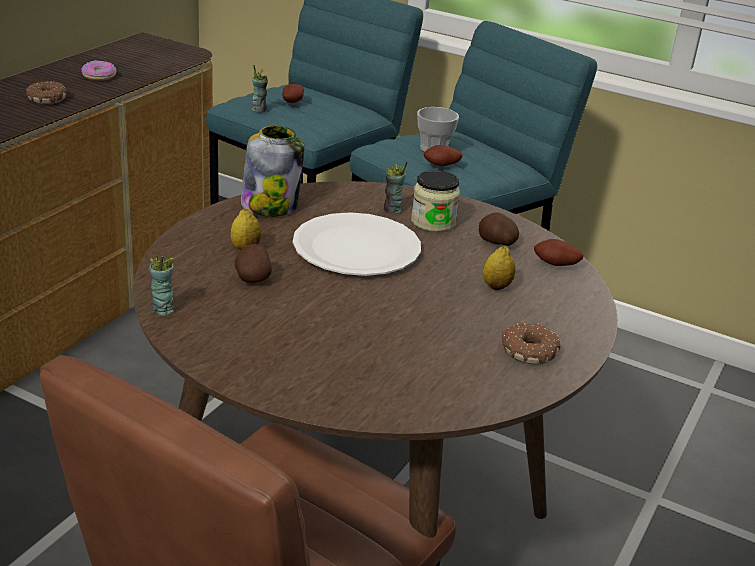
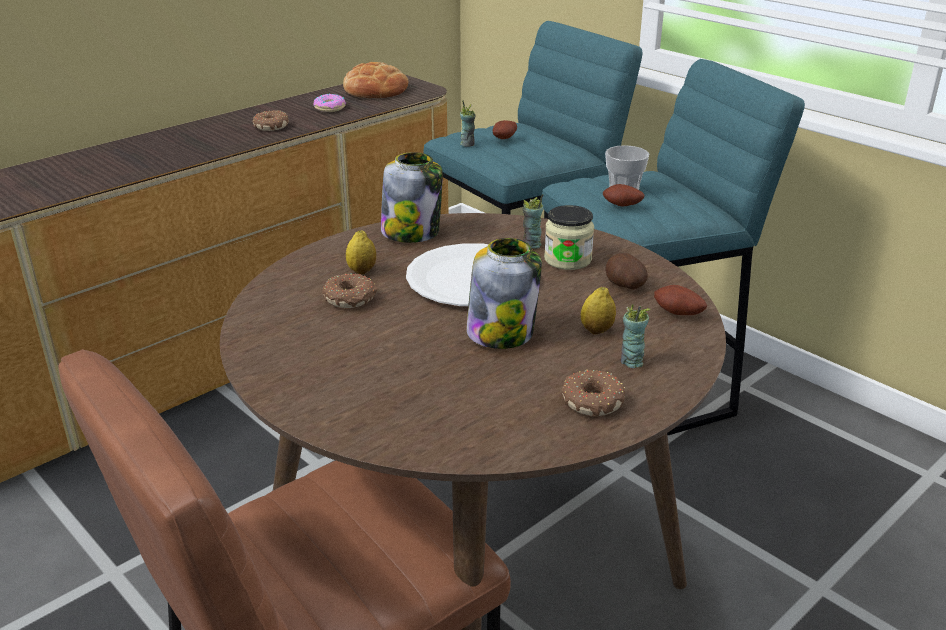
camera: 20 degrees right, 0 degrees up
cup [149,255,174,316] -> cup moved to [621,304,651,368]
potato [235,244,272,283] -> donut [322,273,378,308]
none -> bread [343,62,408,98]
none -> jar [466,238,542,349]

